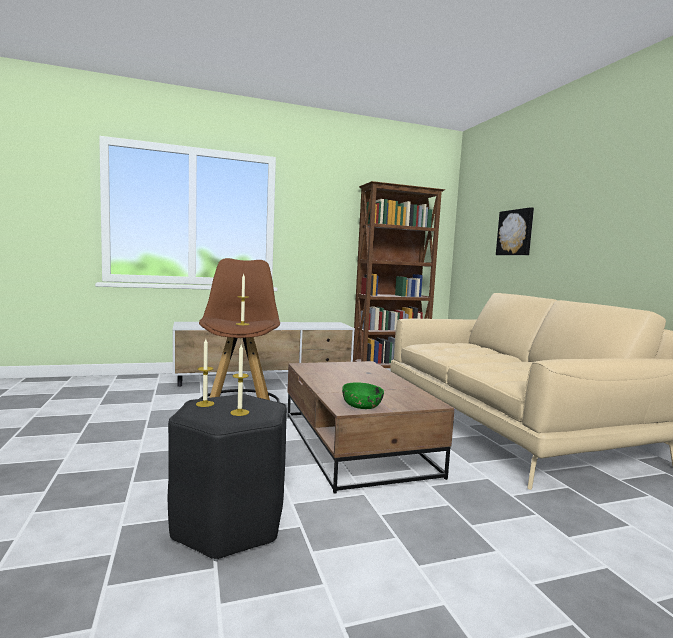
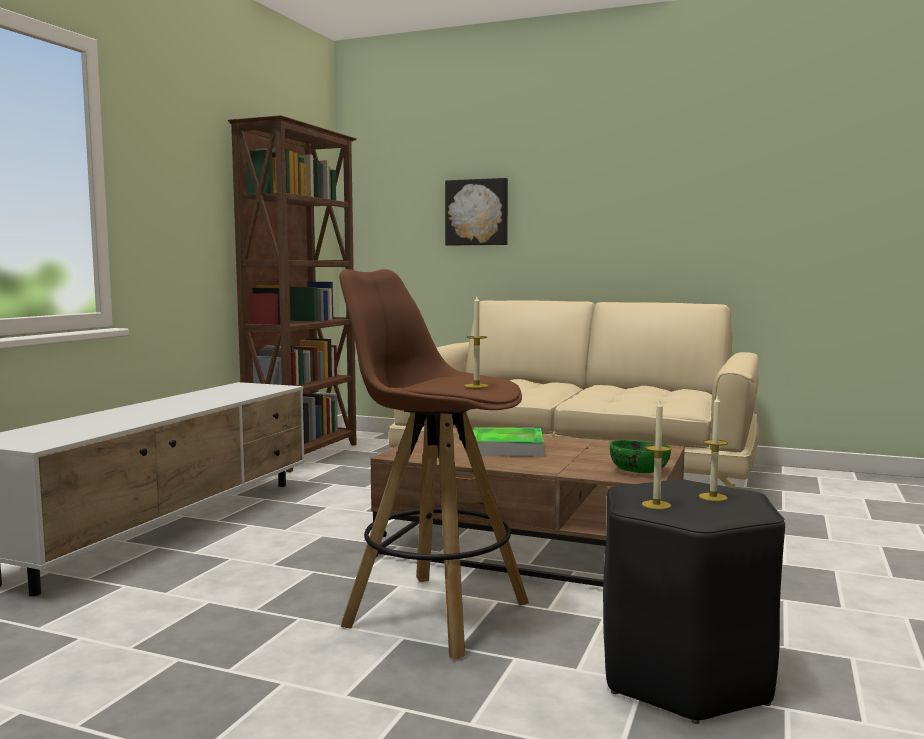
camera: 50 degrees left, 0 degrees up
none -> tray [473,427,543,456]

